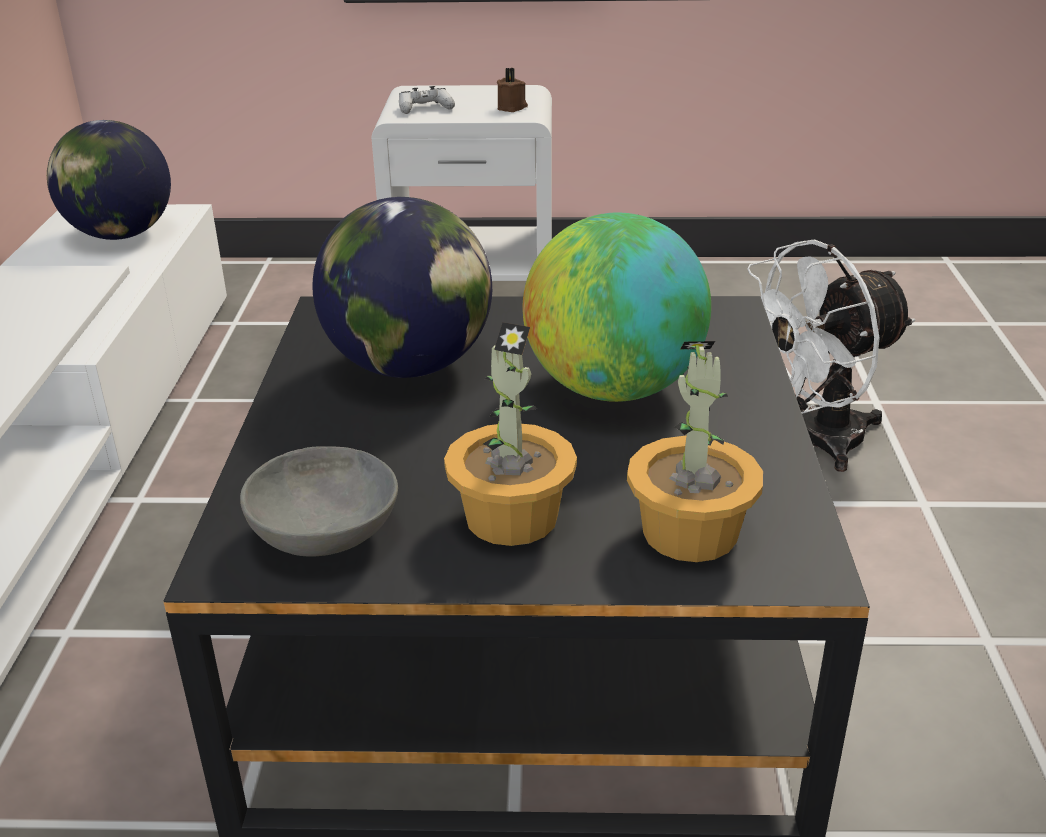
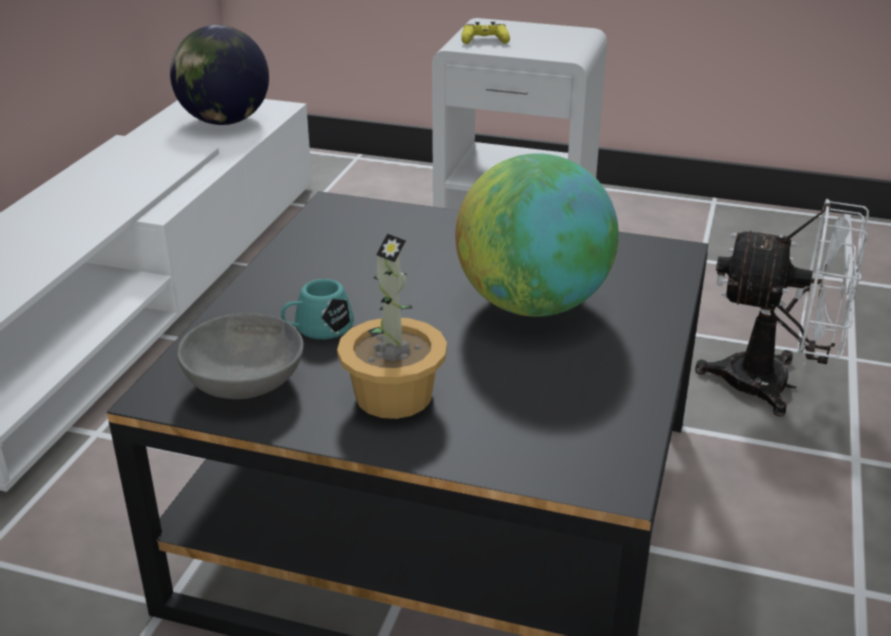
camera: 15 degrees right, 0 degrees up
globe [313,197,492,378] -> none
white game controller [399,86,455,114] -> yellow game controller [461,22,510,44]
brown candle [497,68,528,112] -> none
potted plant [627,341,763,562] -> none
white fan [747,239,915,472] -> white fan turned 150 degrees counterclockwise [695,199,869,417]
none -> turquoise mug [281,279,354,339]

